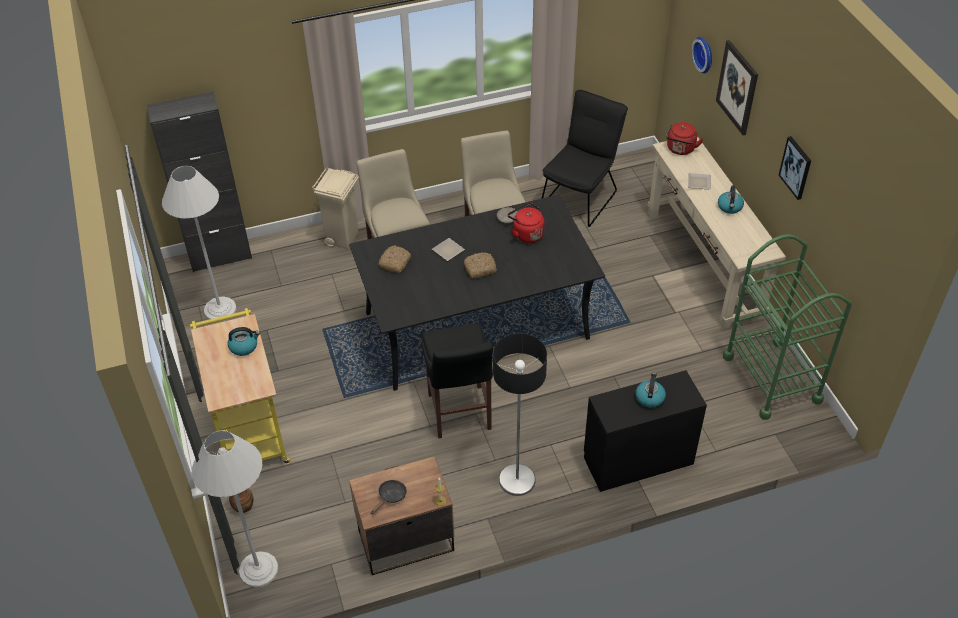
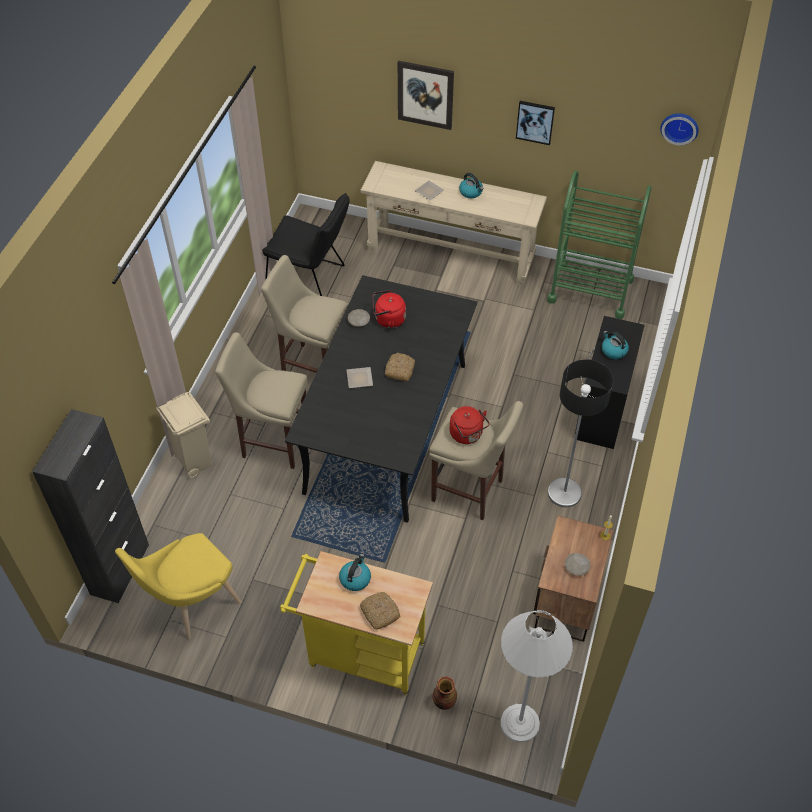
camera: 55 degrees left, 5 degrees up
white floor lamp [162,166,237,322] -> yellow chair [115,533,241,640]
black frying pan [371,480,407,514] -> beige plate [565,553,591,576]
bread [379,246,411,273] -> bread moved to [360,592,400,629]
black stool [421,323,493,439] -> beige stool [429,401,523,520]
black chair [541,90,628,227] -> black chair turned 135 degrees clockwise [262,193,350,296]
red kettle [666,122,704,155] -> red kettle moved to [450,406,490,444]
wall clock [692,37,712,73] -> wall clock moved to [660,113,699,145]

